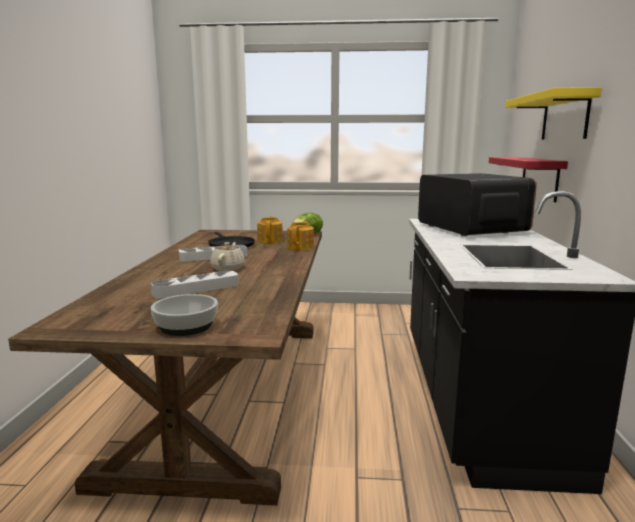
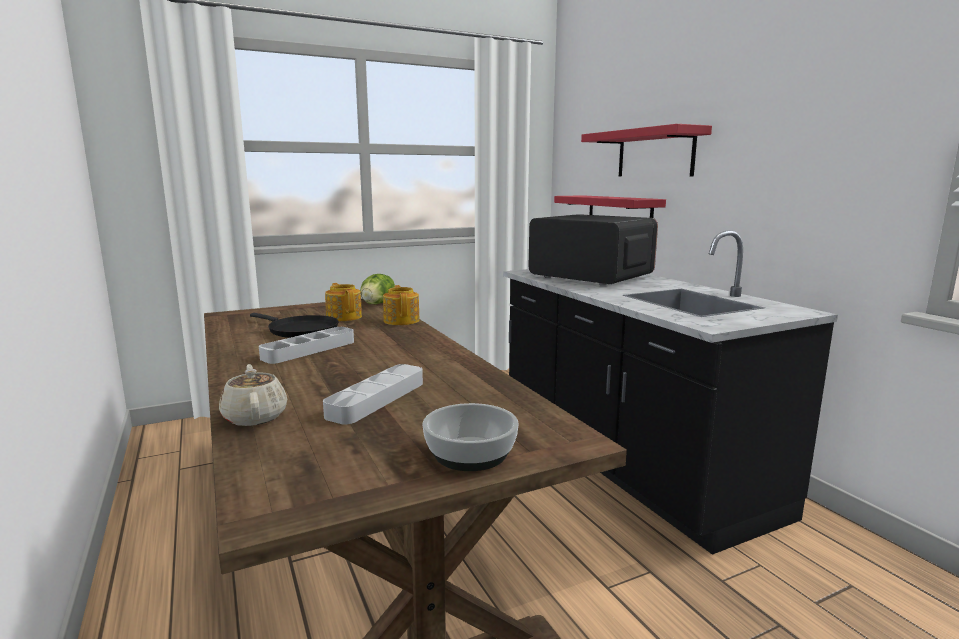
camera: 30 degrees left, 0 degrees up
beige teapot [210,242,245,271] -> beige teapot moved to [219,364,287,426]
yellow shelf [505,87,602,139] -> red shelf [581,124,712,177]

